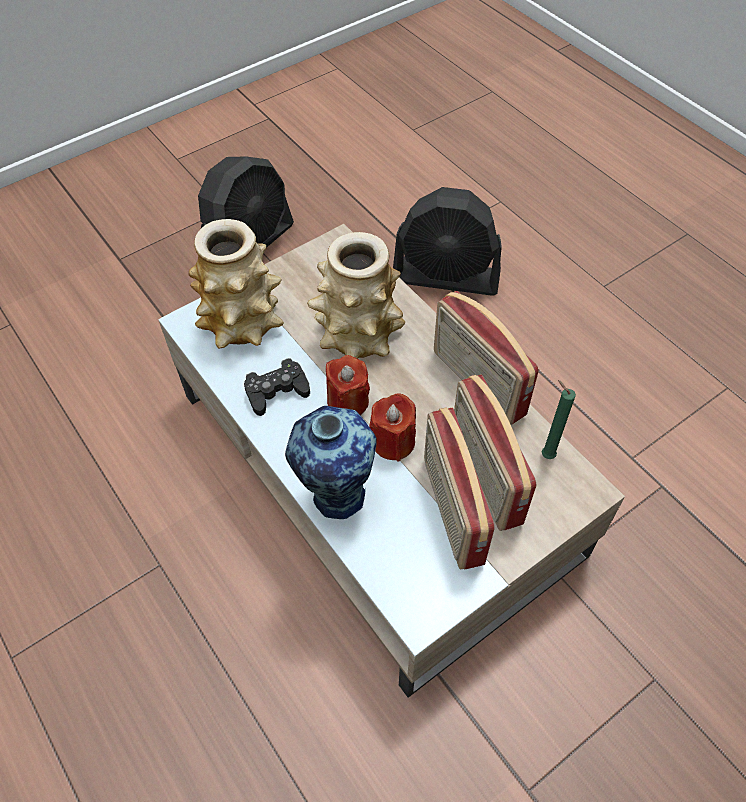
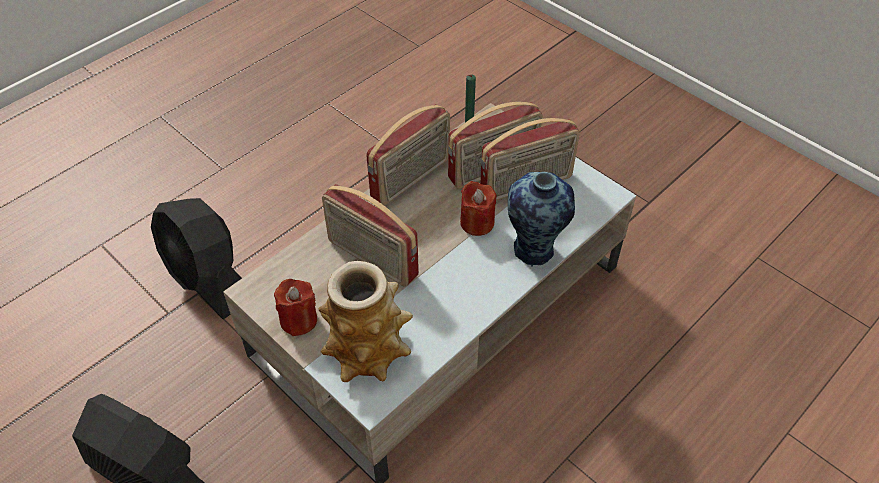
camera: 100 degrees left, 5 degrees down
black game controller [244,358,310,416] -> none
vase [307,232,405,359] -> radio [322,184,419,287]
red candle [326,355,370,415] -> red candle moved to [274,279,317,336]
black fan [393,187,502,296] -> black fan turned 135 degrees clockwise [151,198,242,319]

